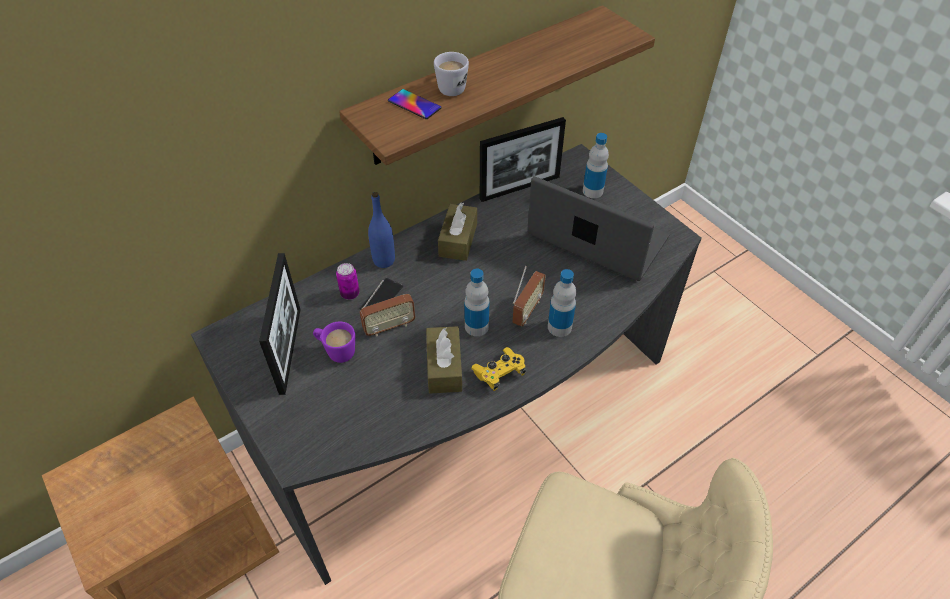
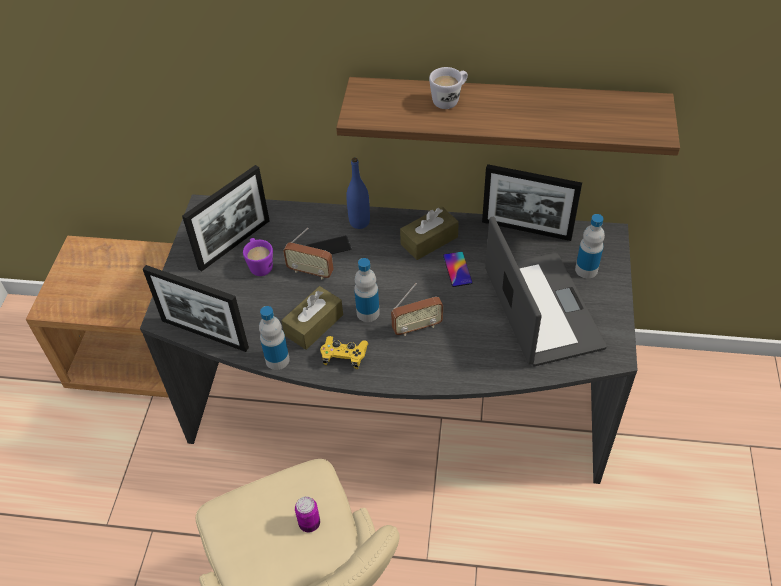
camera: 45 degrees right, 0 degrees up
can [336,263,360,300] -> can moved to [295,496,320,532]
phone [388,89,442,119] -> phone moved to [443,252,473,287]
bottle [548,269,576,337] -> bottle moved to [259,306,289,370]
none -> picture frame [143,265,249,352]

